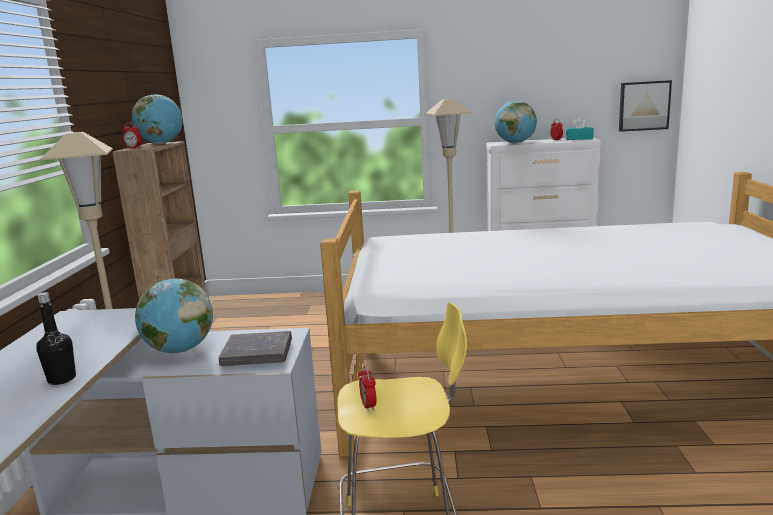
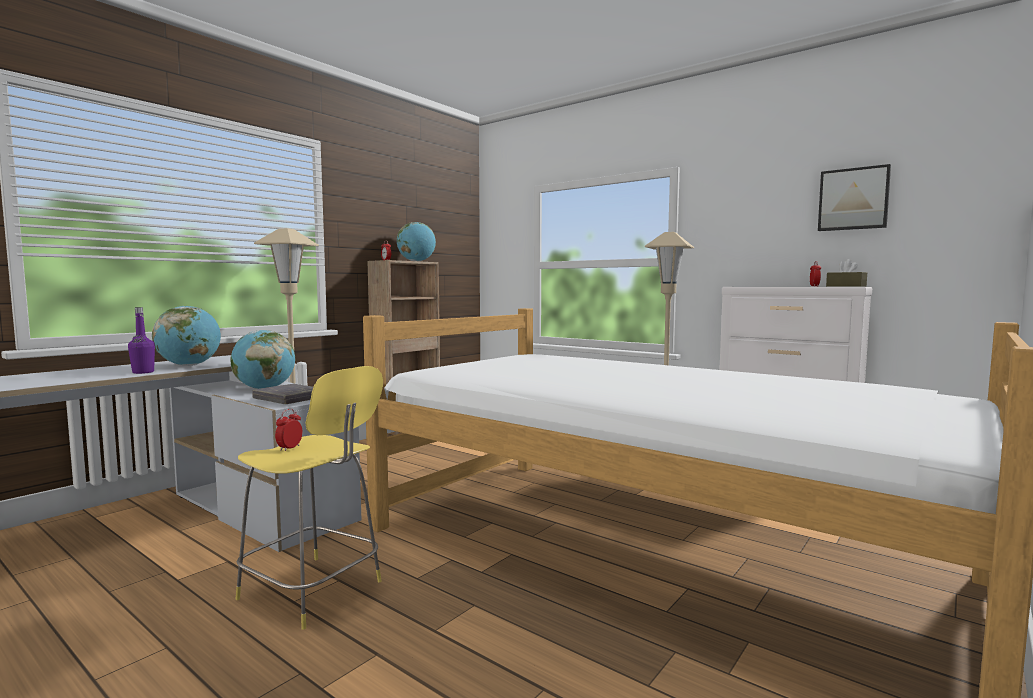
camera: 35 degrees right, 10 degrees down
black bottle [36,292,76,385] -> purple bottle [128,307,155,374]
globe [495,101,537,143] -> globe moved to [152,306,221,366]
turquoise tissue box [566,117,594,140] -> brown tissue box [826,259,867,287]
picture [619,80,672,132] -> picture moved to [818,164,891,231]

